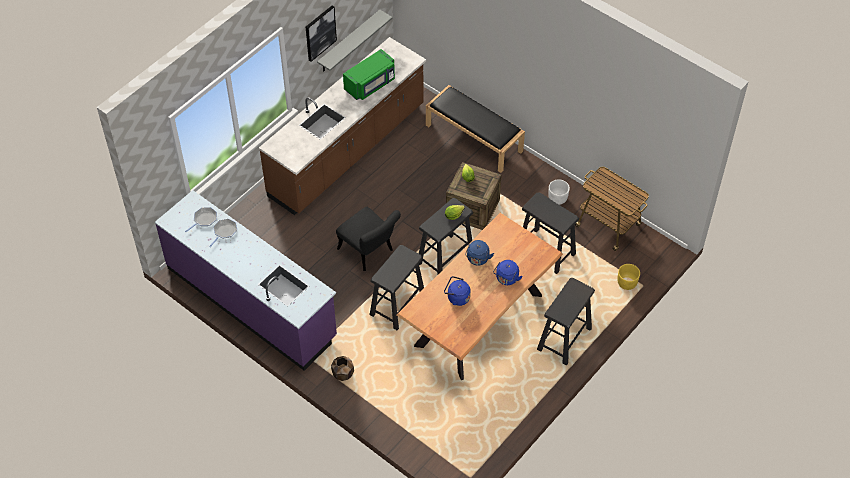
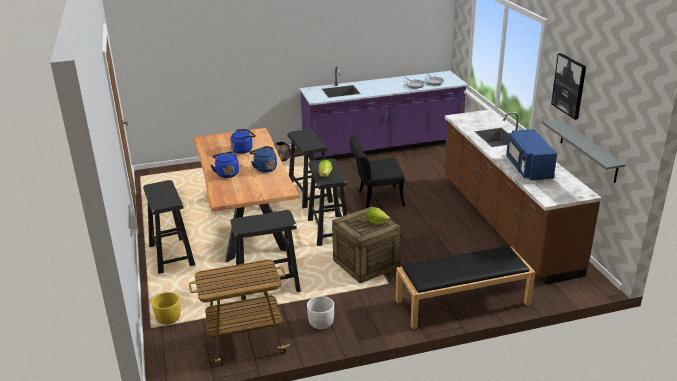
camera: 125 degrees right, 25 degrees down
green microwave [343,49,395,100] -> blue microwave [506,129,557,180]

